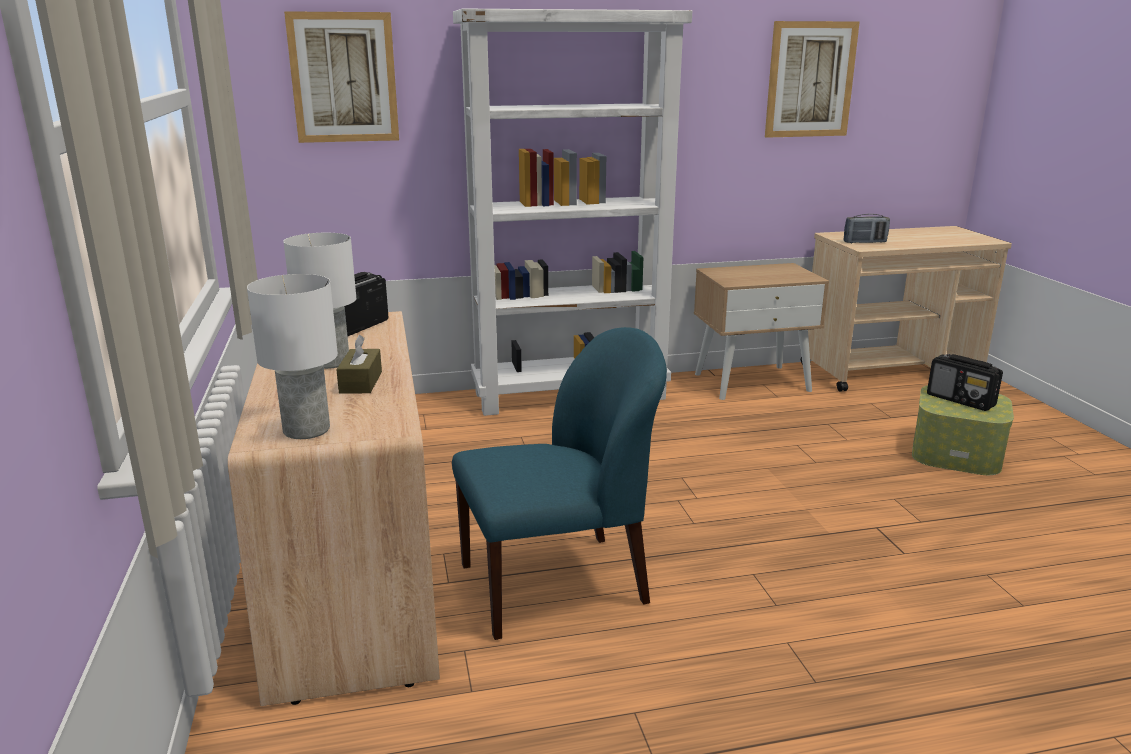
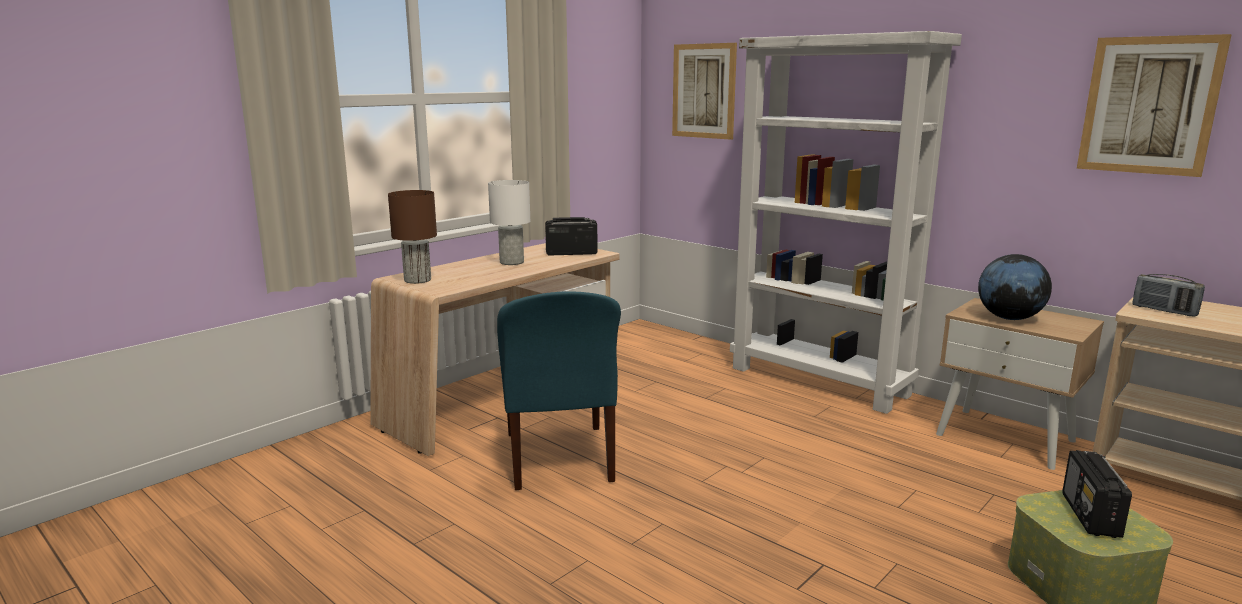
camera: 55 degrees right, 5 degrees down
white table lamp [247,274,338,439] -> brown table lamp [388,190,437,284]
brown tissue box [336,335,382,393] -> none
blue chair [452,327,667,640] -> blue chair turned 45 degrees clockwise [497,291,621,490]
none -> globe [978,254,1052,320]

